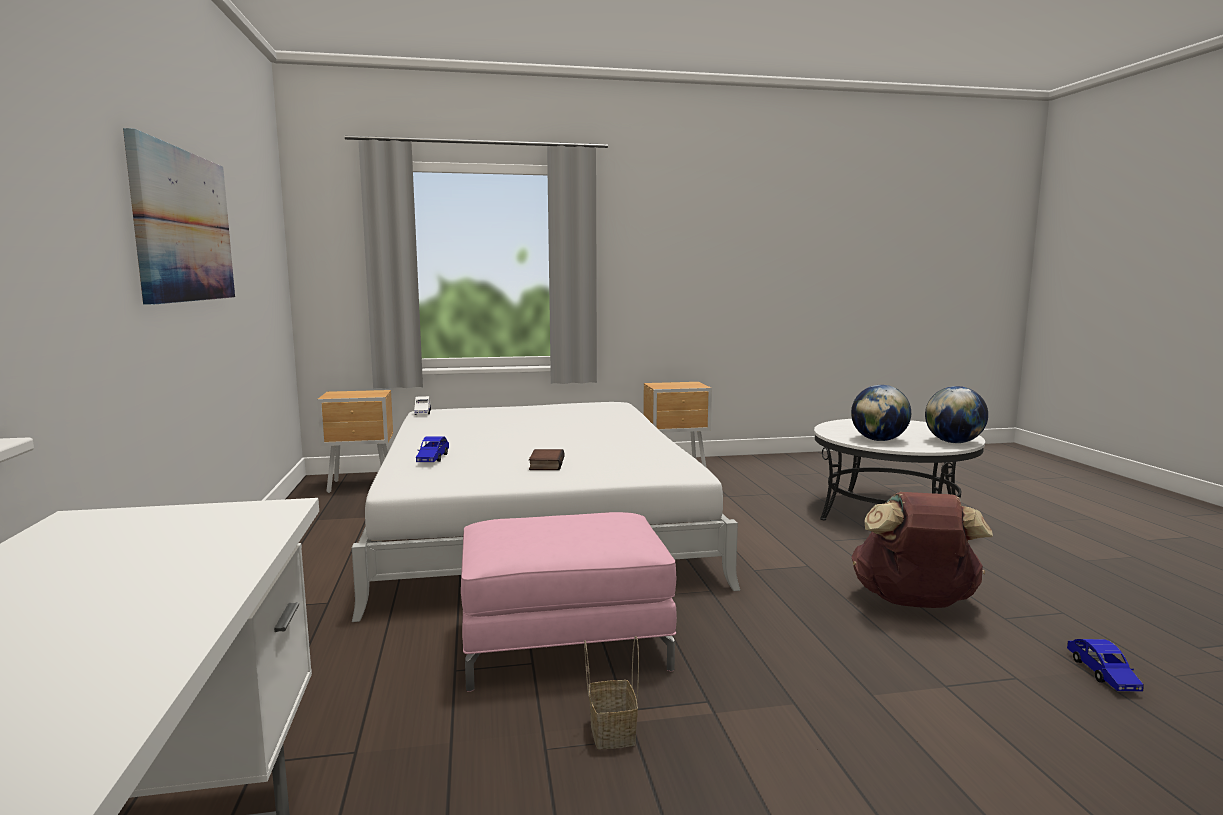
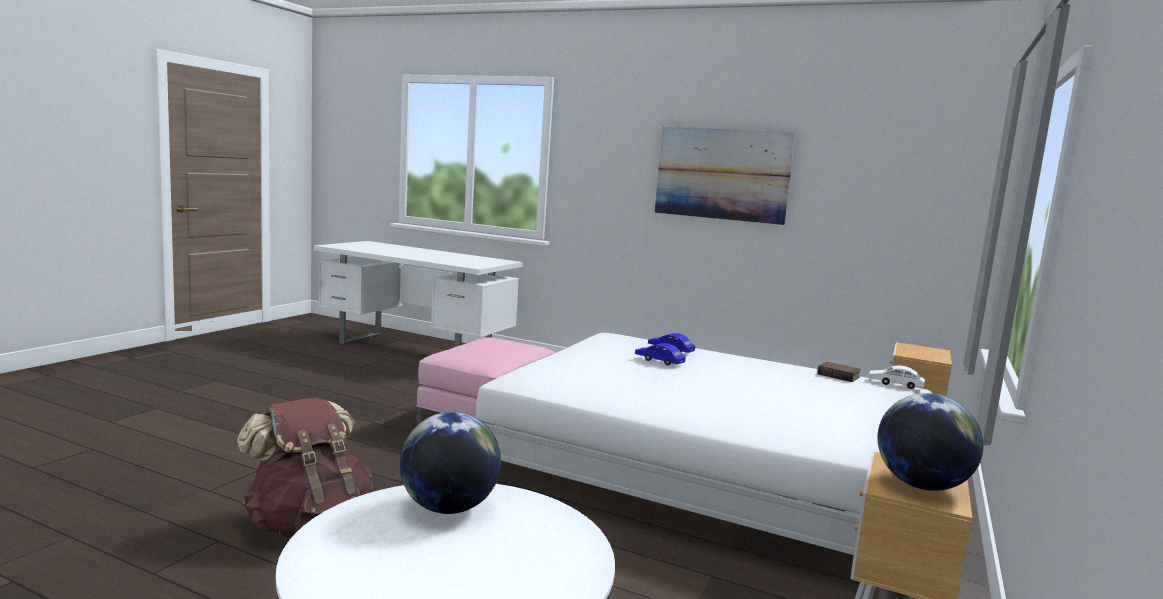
camera: 125 degrees right, 0 degrees up
book [529,449,564,470] -> book moved to [817,362,861,382]
basket [584,636,639,749] -> none
globe [925,386,988,443] -> globe moved to [877,393,983,491]
blue toy car [1067,639,1144,692] -> blue toy car moved to [635,343,686,366]

